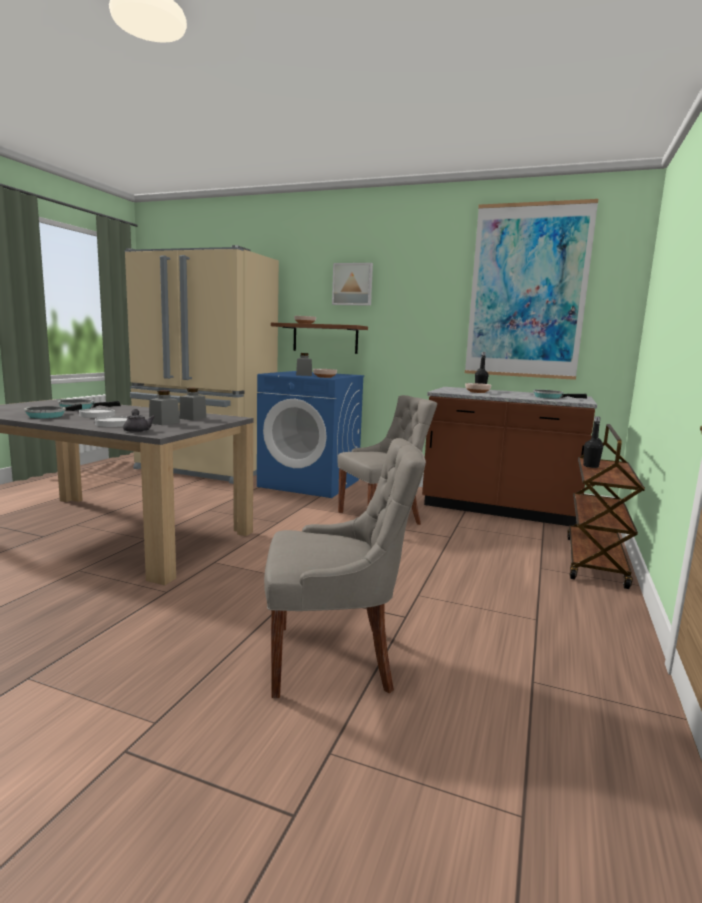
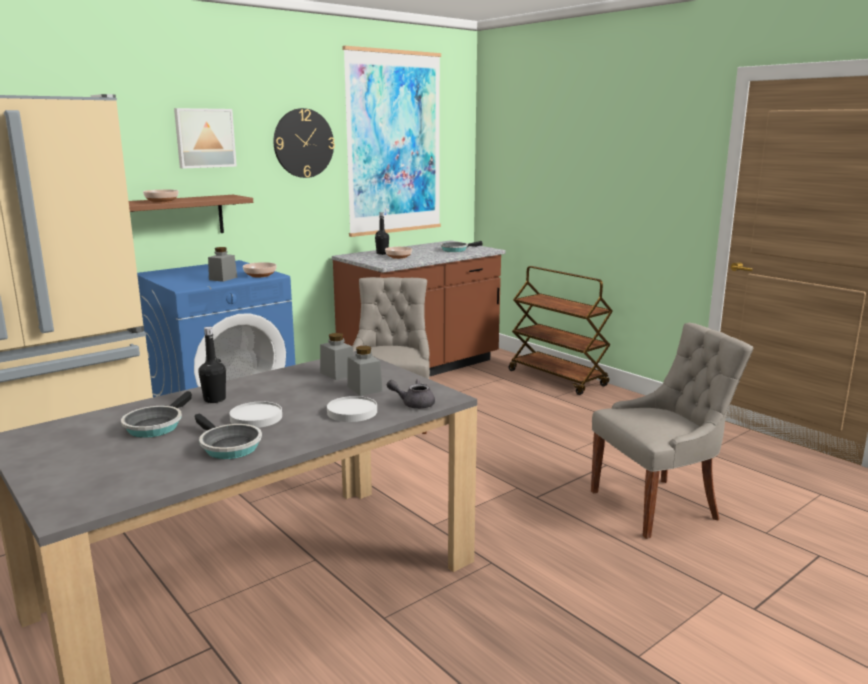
camera: 60 degrees left, 5 degrees up
grey chair [264,438,426,698] -> grey chair turned 45 degrees clockwise [591,323,753,539]
black bottle [583,416,603,468] -> black bottle moved to [198,327,226,403]
none -> wall clock [273,108,335,178]

